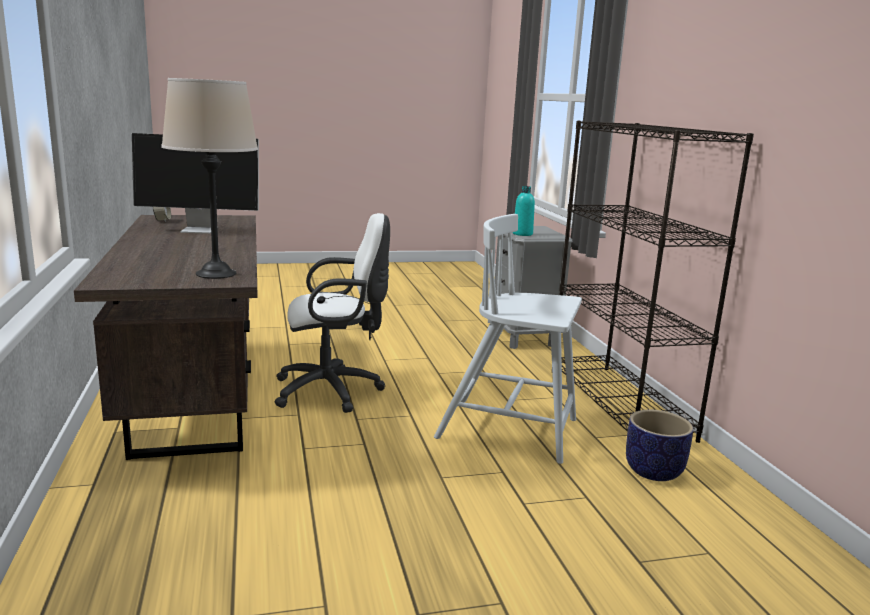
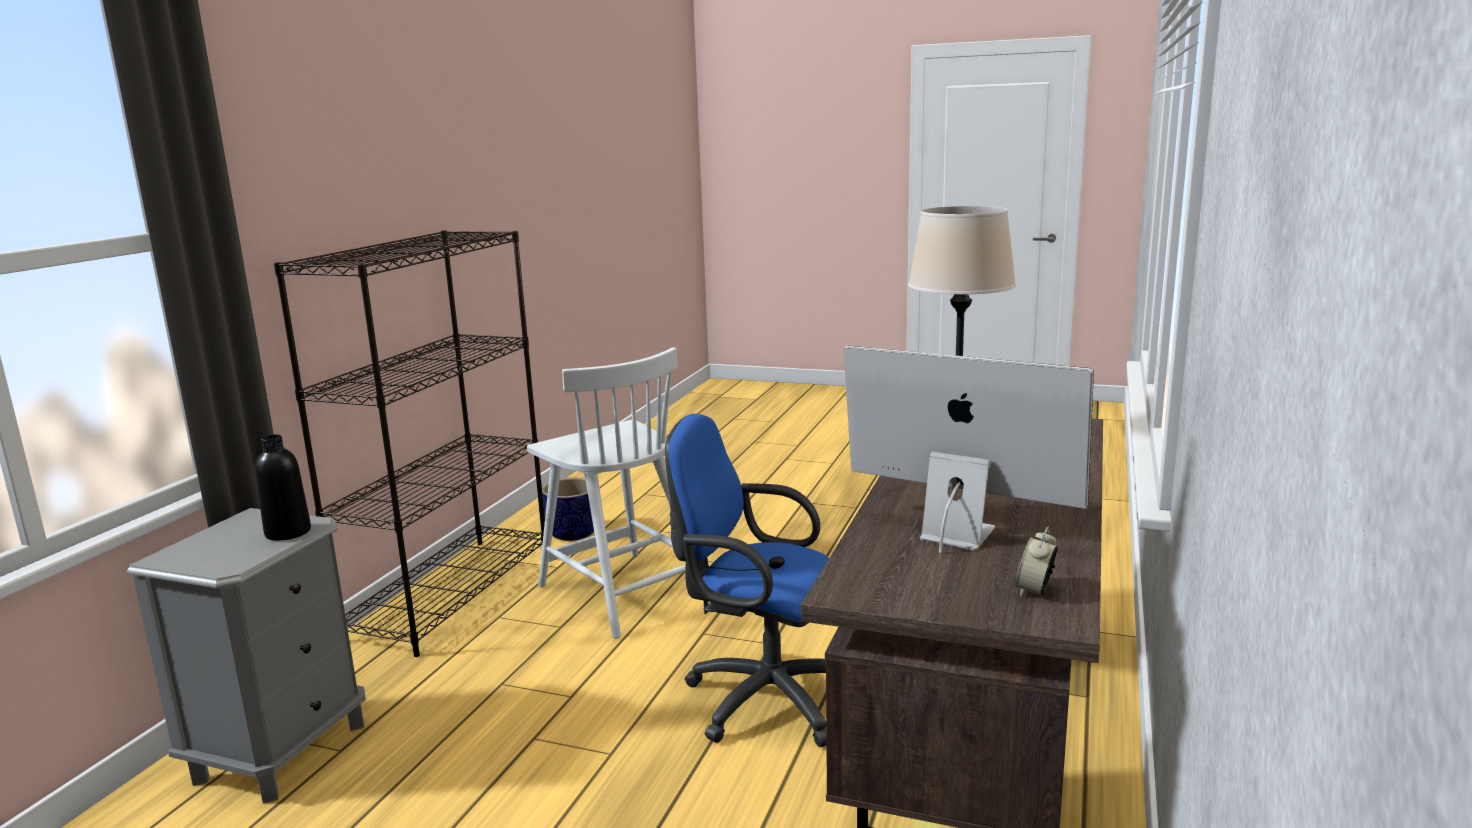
camera: 145 degrees left, 0 degrees up
white office chair [275,213,390,413] -> blue office chair [665,414,829,747]
turquoise bottle [513,186,535,236] -> black bottle [255,434,311,541]

